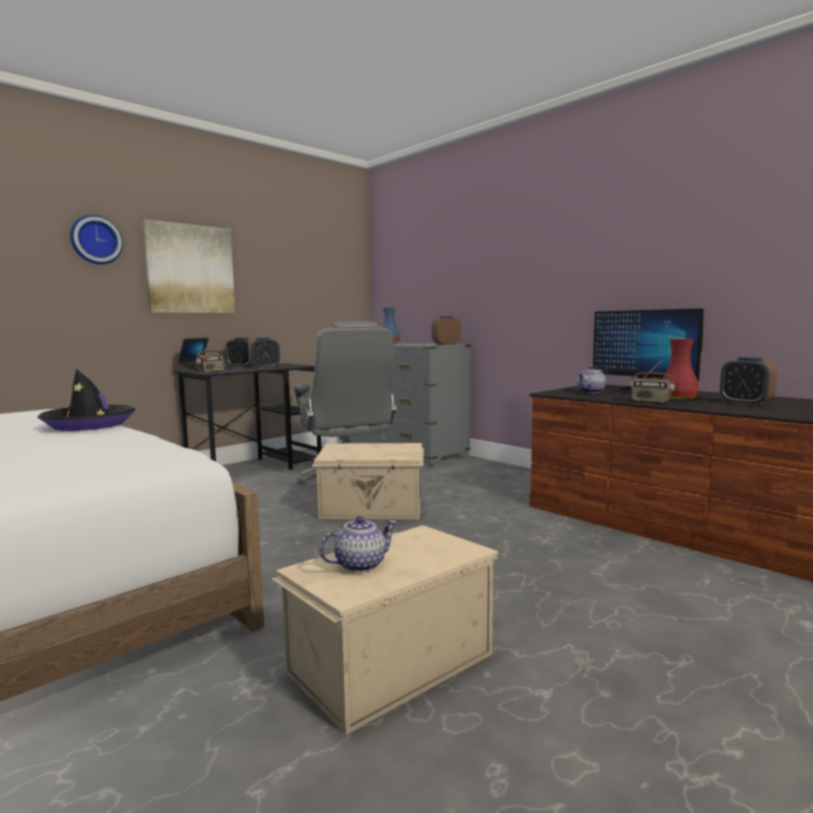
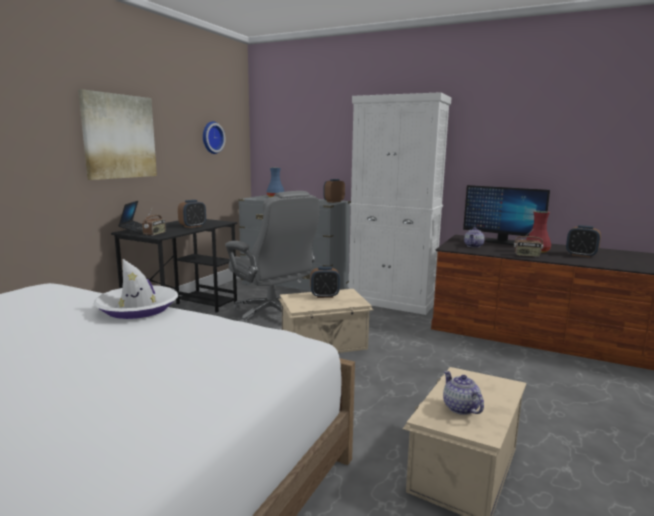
camera: 20 degrees left, 5 degrees up
black hat [37,369,136,431] -> white hat [93,259,178,319]
wall clock [70,215,123,264] -> wall clock moved to [203,121,225,154]
alarm clock [226,338,253,368] -> alarm clock moved to [310,266,340,298]
teapot [319,516,398,572] -> teapot turned 60 degrees counterclockwise [443,371,484,415]
none -> white cabinet [349,92,452,315]

